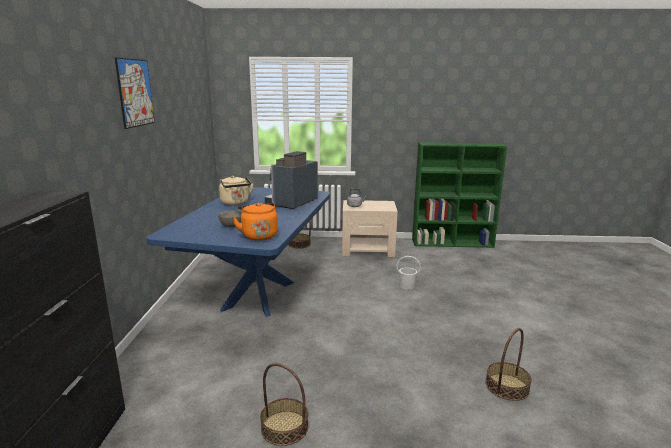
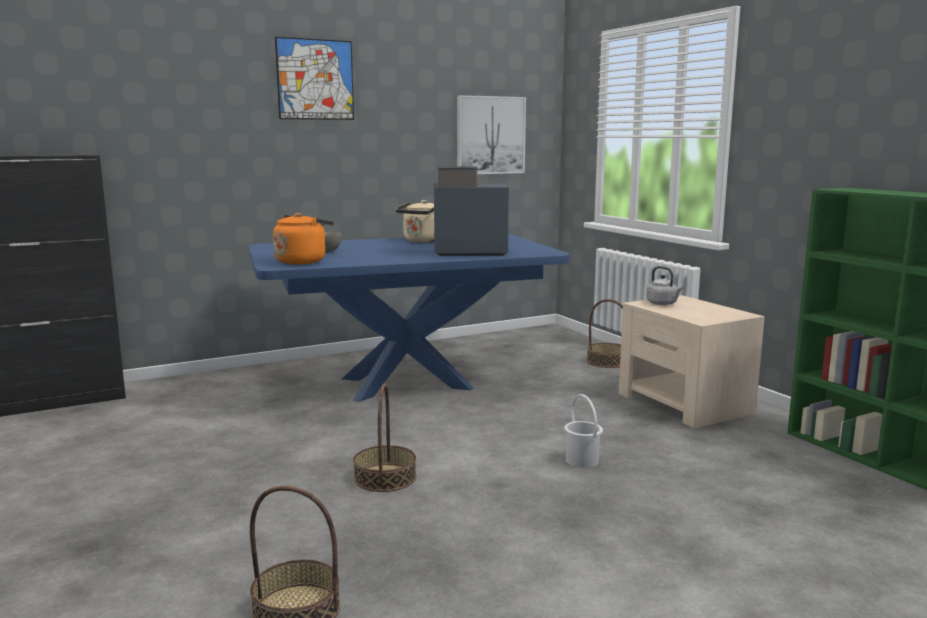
camera: 60 degrees right, 5 degrees down
basket [260,363,308,446] -> basket moved to [353,384,416,492]
none -> picture [457,95,526,174]

